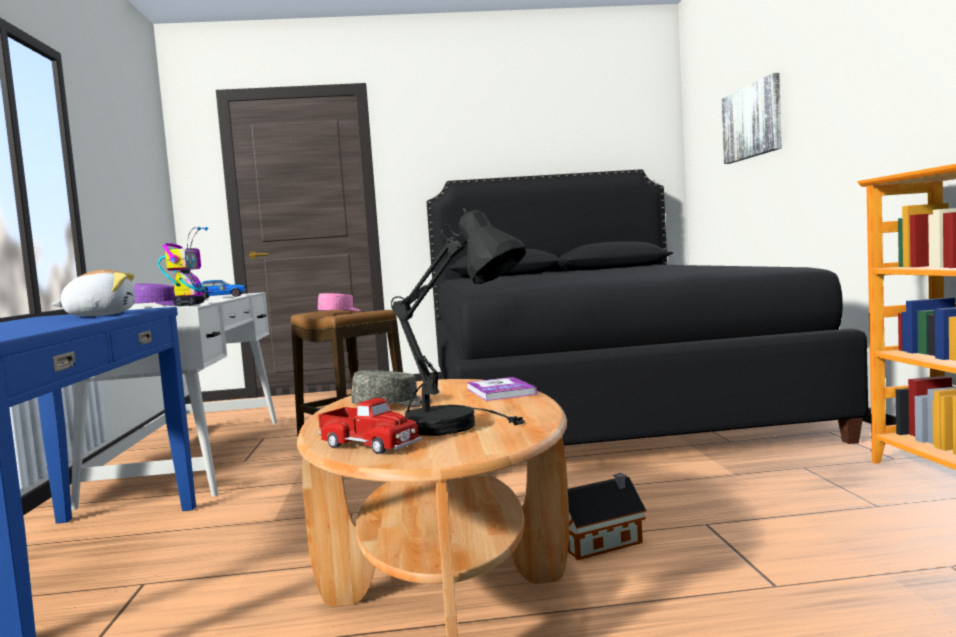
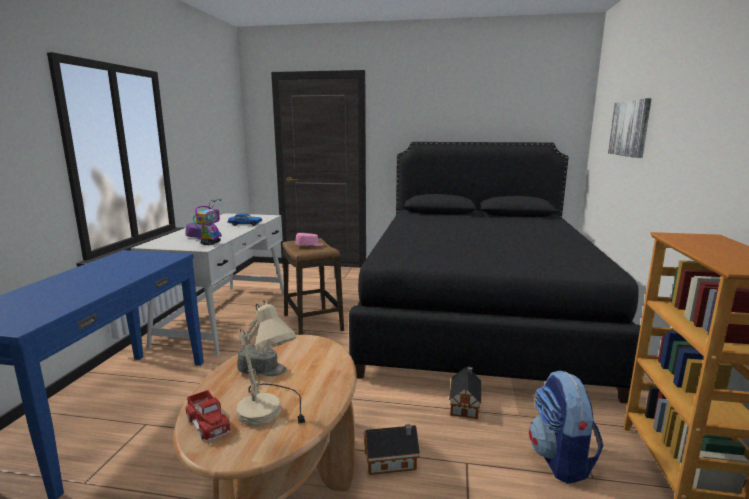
camera: 15 degrees right, 10 degrees up
plush toy [51,270,135,316] -> none
black table lamp [391,208,526,436] -> beige table lamp [236,301,305,426]
book [466,377,537,401] -> none
none -> toy house [449,367,481,419]
none -> backpack [529,371,604,484]

